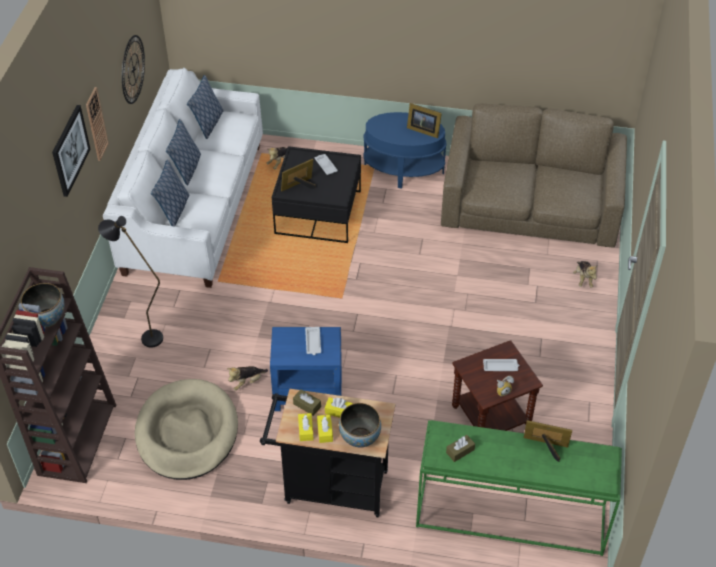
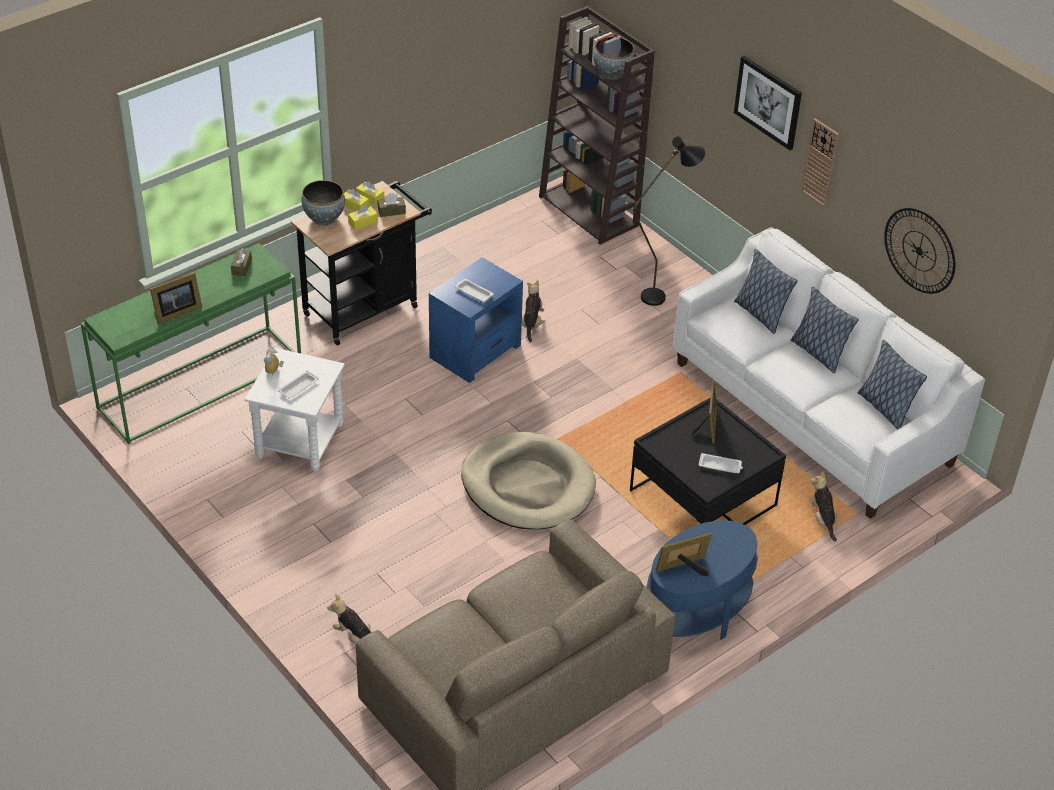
camera: 130 degrees right, 5 degrees down
beige dog bed [135,379,238,480] -> beige dog bed moved to [461,432,596,530]
brown side table [452,340,543,431] -> white side table [245,348,345,472]

